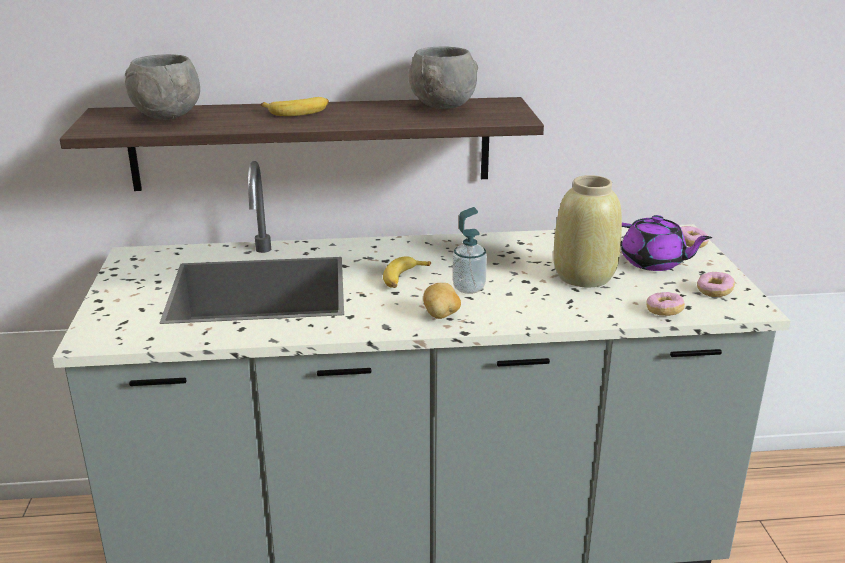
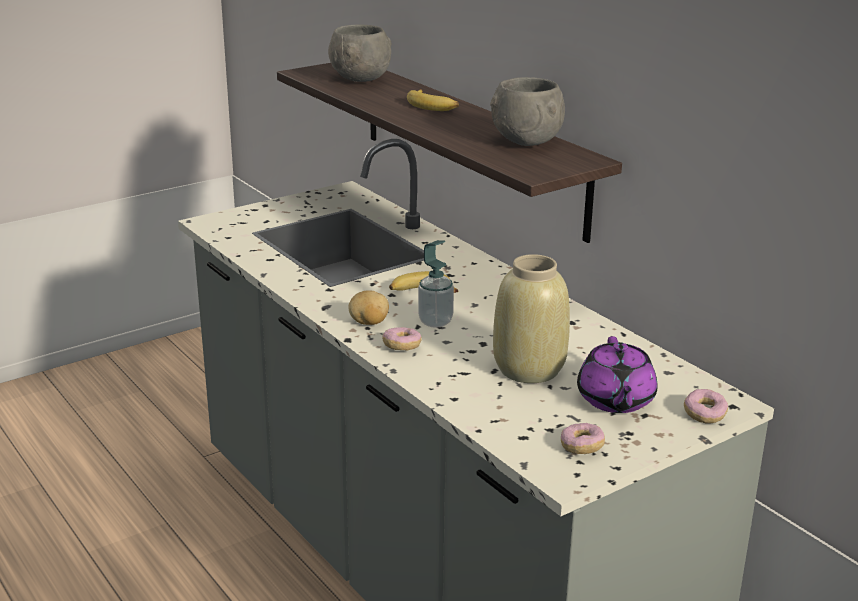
camera: 60 degrees right, 0 degrees up
donut [646,292,685,316] -> donut moved to [382,327,421,350]

